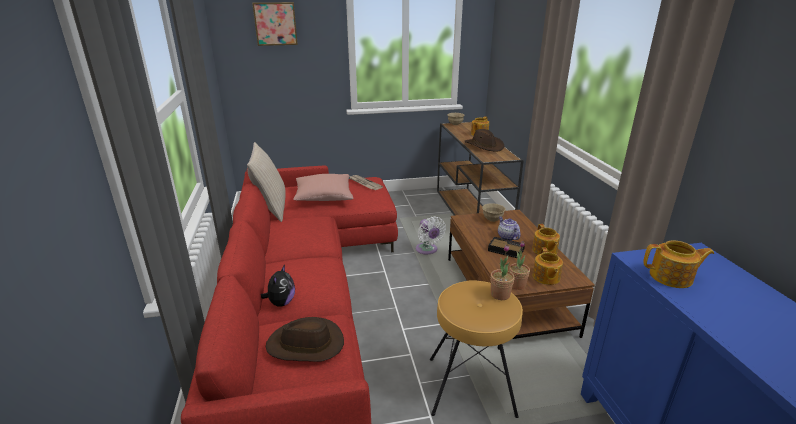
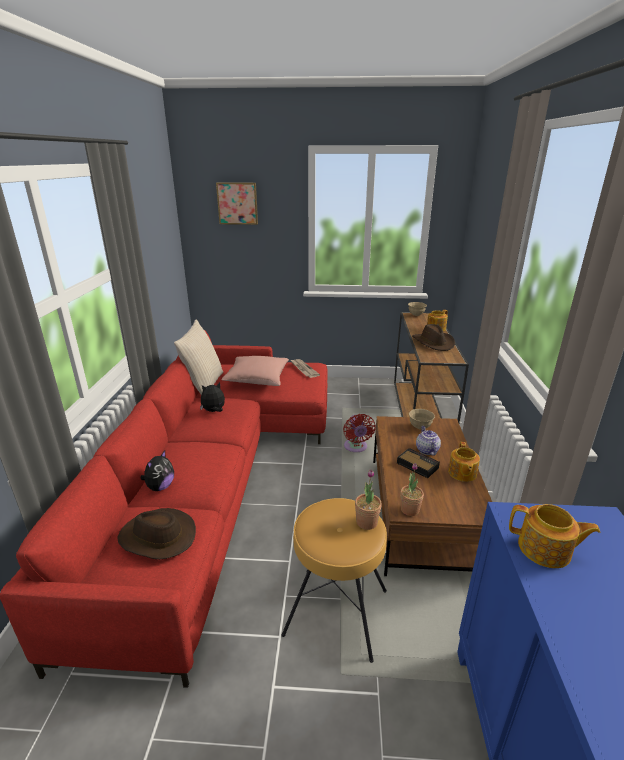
camera: 15 degrees right, 0 degrees up
white fan [416,217,446,255] -> red fan [343,414,375,452]
teapot [533,247,563,285] -> none
none -> plush toy [200,382,225,412]

